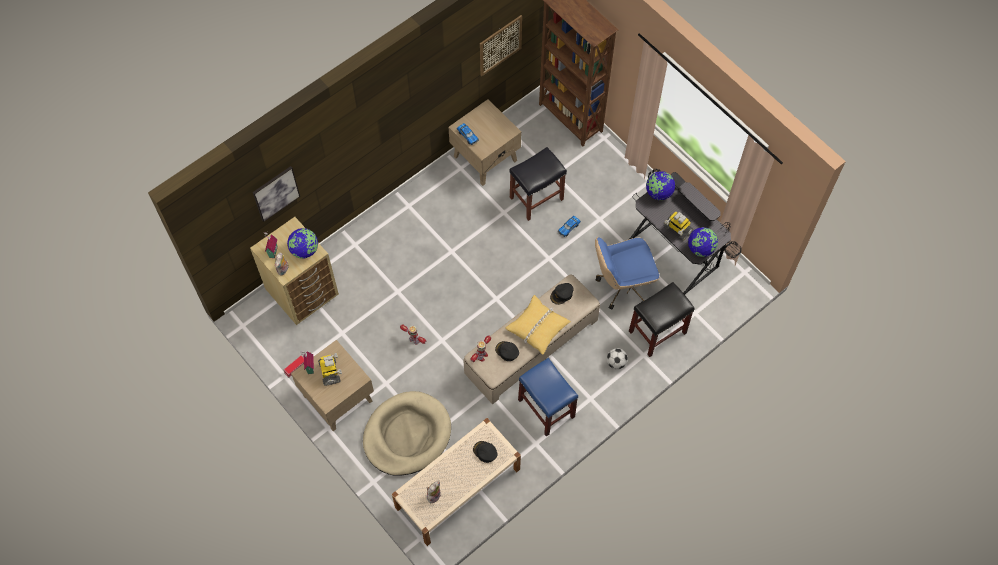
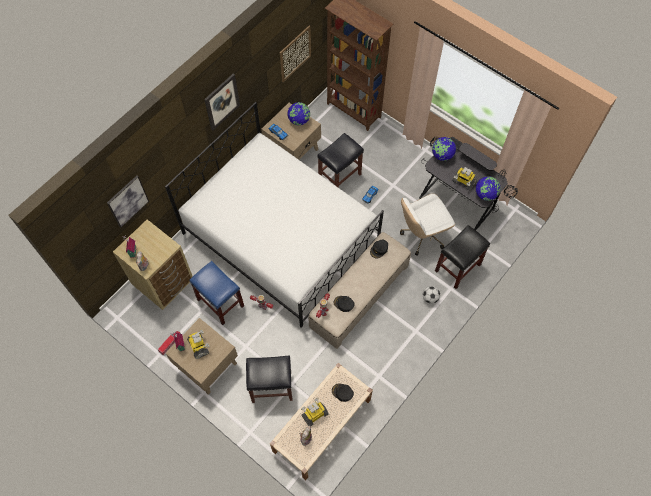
camera: 10 degrees left, 0 degrees up
globe [287,228,318,259] -> globe moved to [287,102,310,125]
beige dog bed [363,391,451,476] -> black stool [246,356,292,403]
yellow pillow [505,295,571,355] -> none
blue stool [518,358,578,437] -> blue stool moved to [189,261,244,325]
blue office chair [595,237,660,310] -> white office chair [400,194,455,256]
none -> white bed [165,102,384,327]
none -> picture [204,73,240,130]
none -> toy robot [301,397,329,427]

